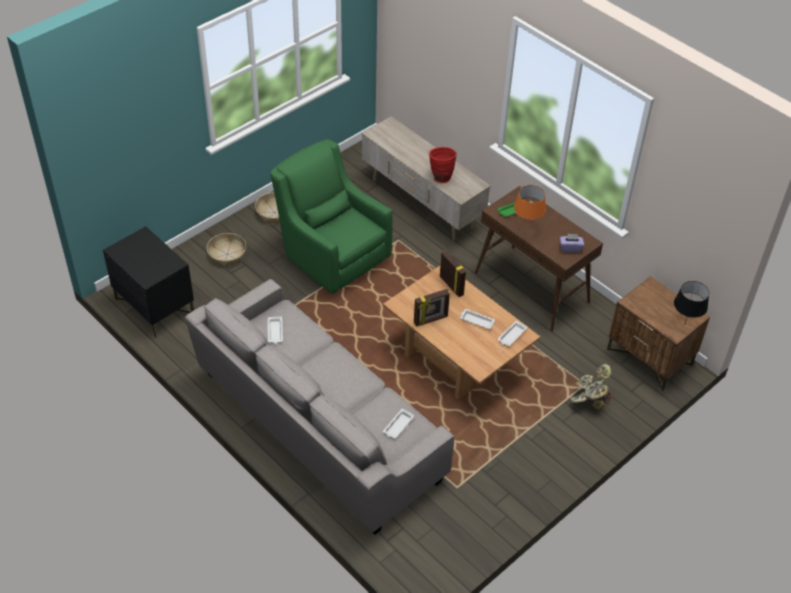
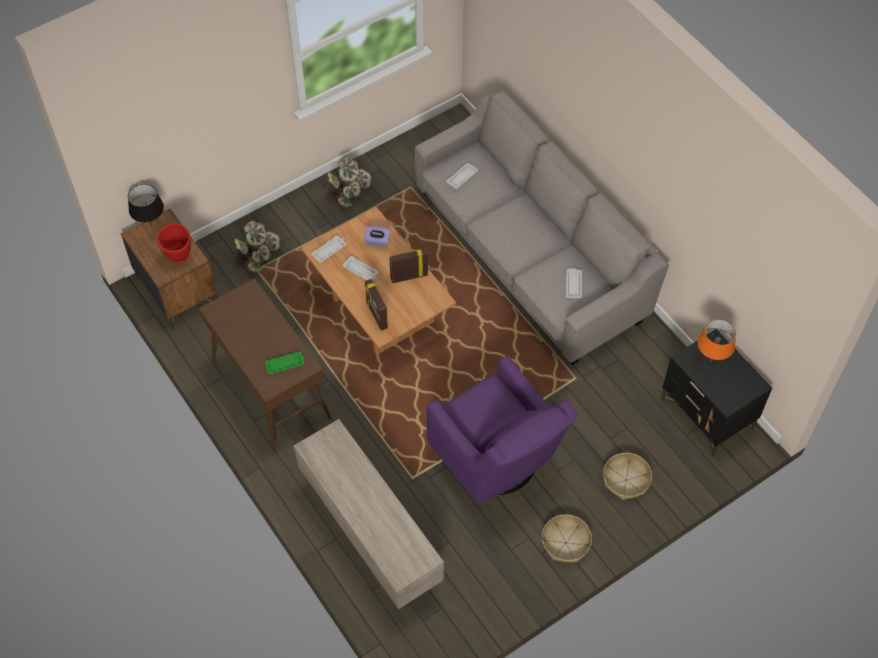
camera: 170 degrees left, 10 degrees up
green armchair [270,139,392,294] -> purple armchair [427,355,577,503]
red vase [429,147,457,183] -> red vase moved to [157,224,191,263]
orange table lamp [514,185,546,226] -> orange table lamp moved to [698,319,736,360]
purple tissue box [560,234,584,253] -> purple tissue box moved to [364,226,391,247]
none -> potted plant [326,157,371,207]

